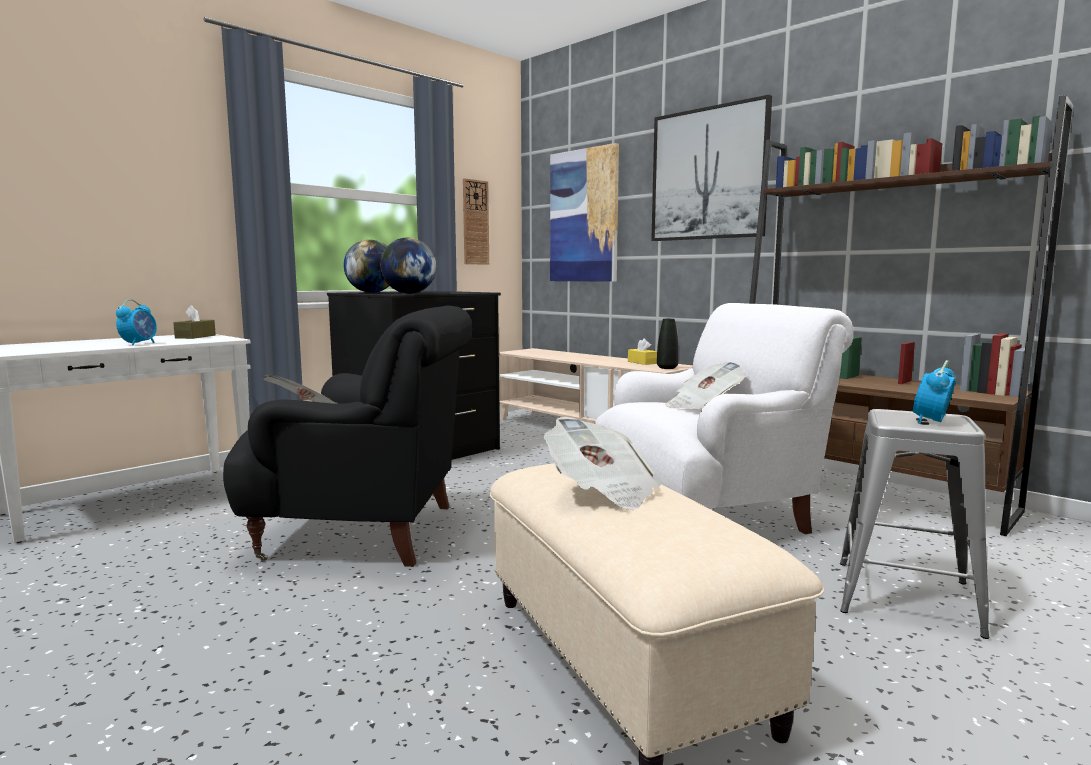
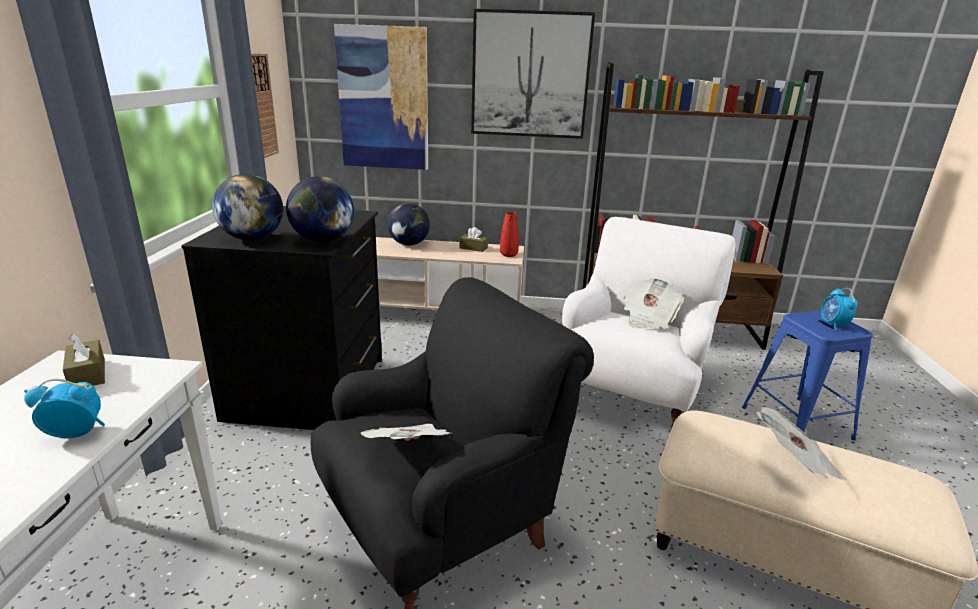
camera: 40 degrees left, 15 degrees up
alarm clock [116,299,157,346] -> alarm clock turned 75 degrees counterclockwise [24,378,105,438]
yellow tissue box [628,338,657,365] -> brown tissue box [459,227,488,252]
black vase [657,319,679,369] -> red vase [500,212,519,257]
grey stool [840,409,989,639] -> blue stool [742,310,873,440]
none -> globe [387,203,430,246]

